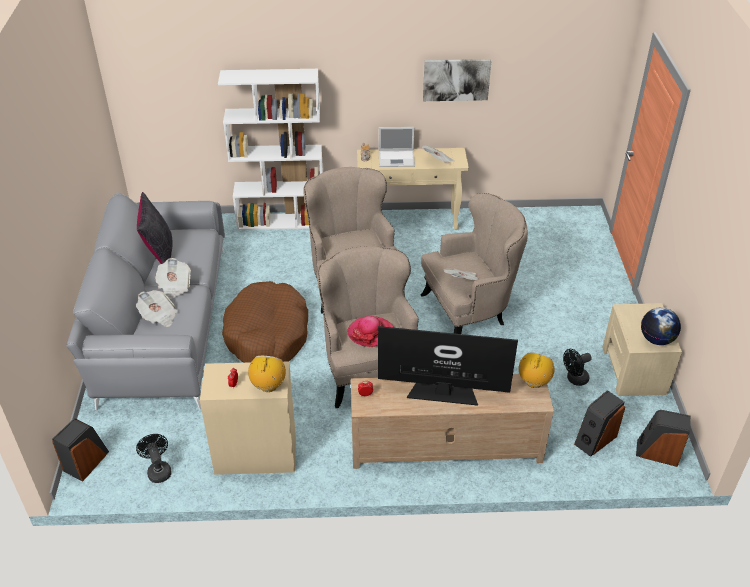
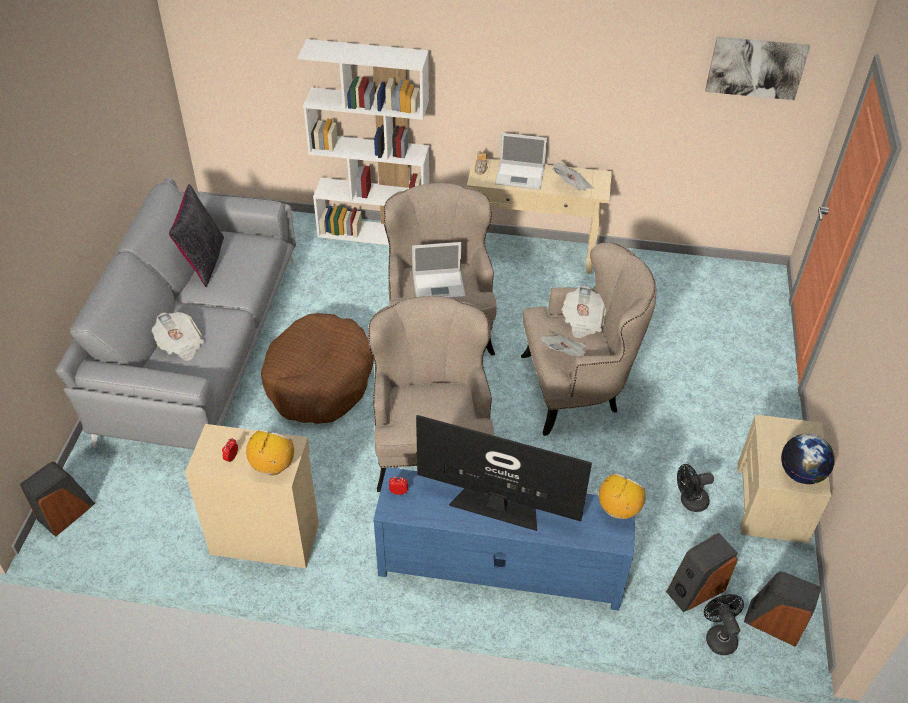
camera: 10 degrees right, 5 degrees up
black fan [136,434,172,483] -> black fan moved to [704,594,744,655]
newspaper [155,258,191,299] -> newspaper moved to [561,286,606,338]
hat [347,316,394,347] -> none
beige tv stand [351,374,554,469] -> blue tv stand [373,467,635,611]
picture [423,59,491,101] -> picture moved to [705,37,810,100]
none -> laptop [412,242,466,298]

